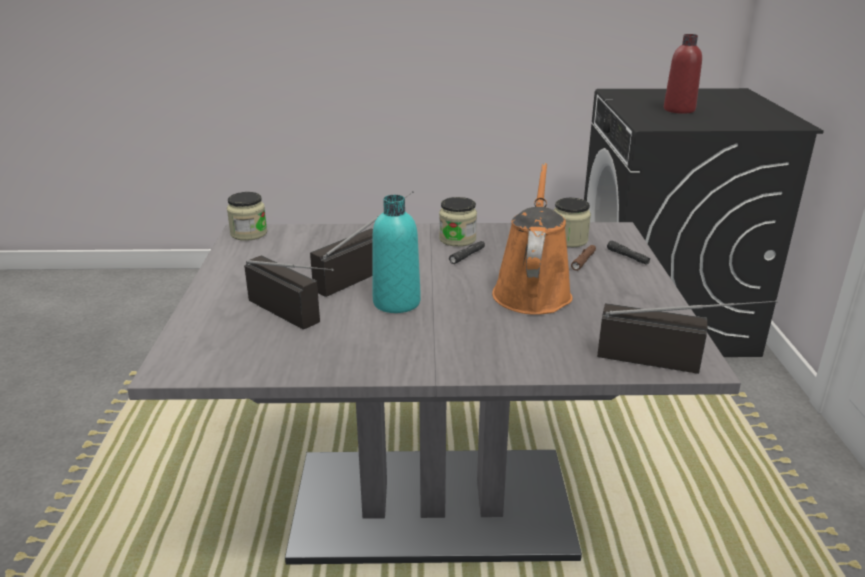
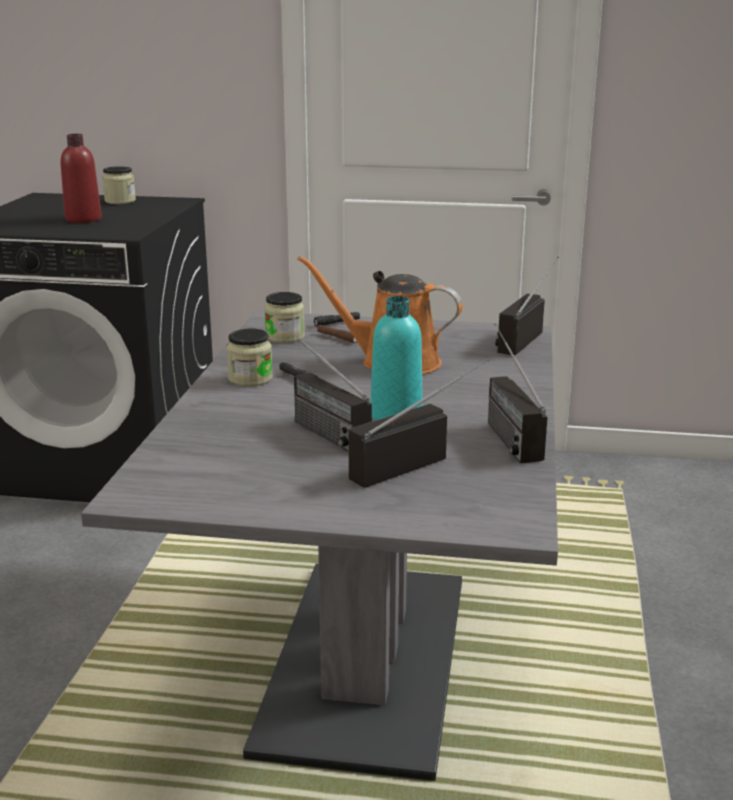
camera: 80 degrees left, 5 degrees down
jar [227,192,267,241] -> jar moved to [102,166,136,204]
none -> radio [488,323,547,463]

